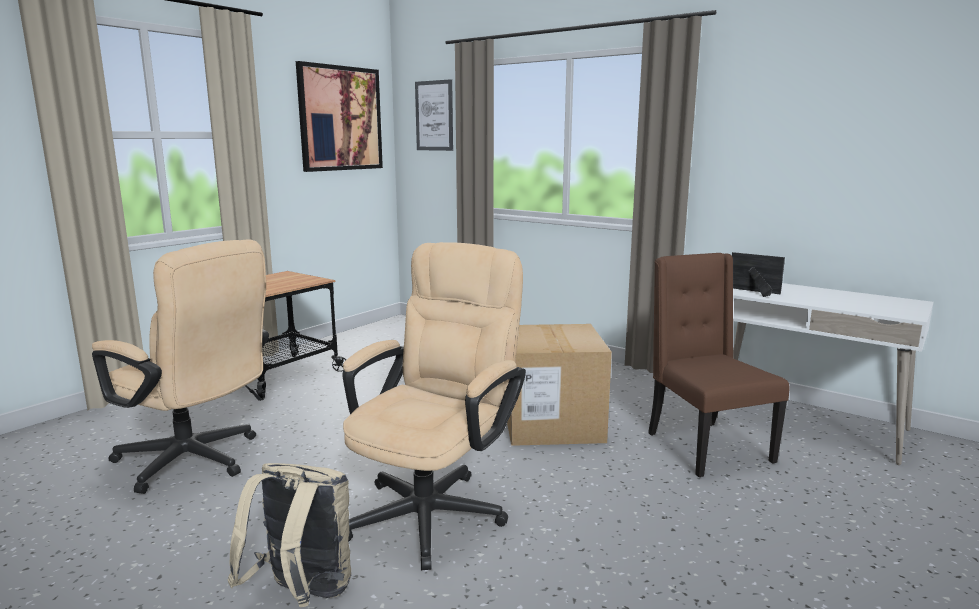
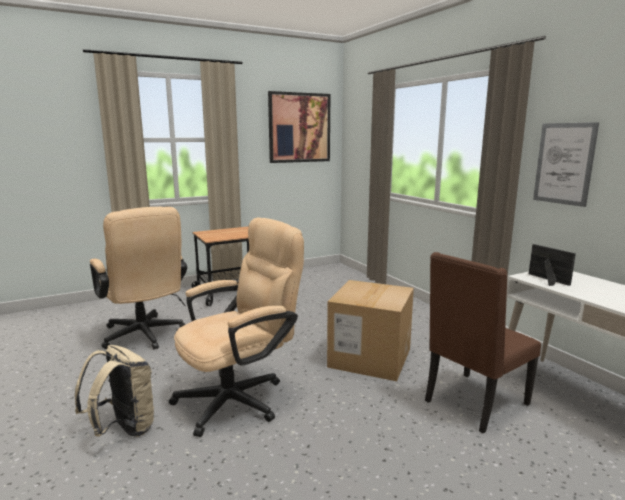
camera: 25 degrees right, 0 degrees up
picture [415,79,453,151] -> picture moved to [533,122,599,207]
brown chair [648,253,790,477] -> brown chair turned 135 degrees counterclockwise [425,252,541,434]

